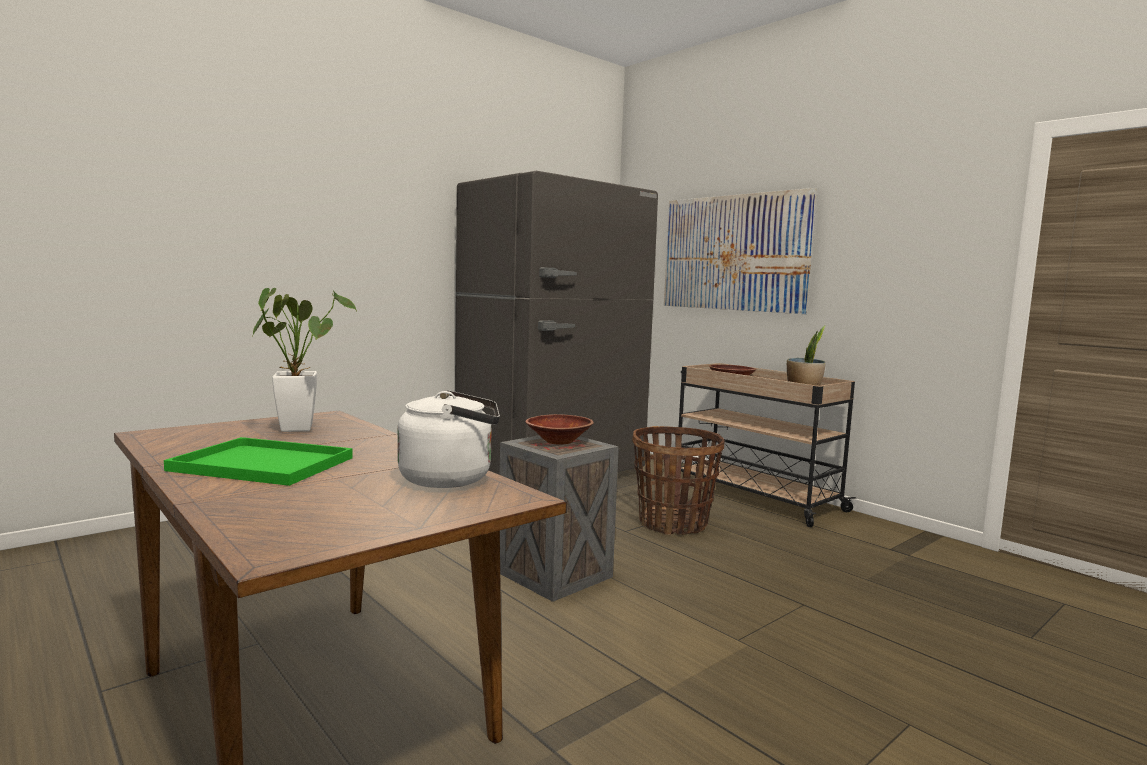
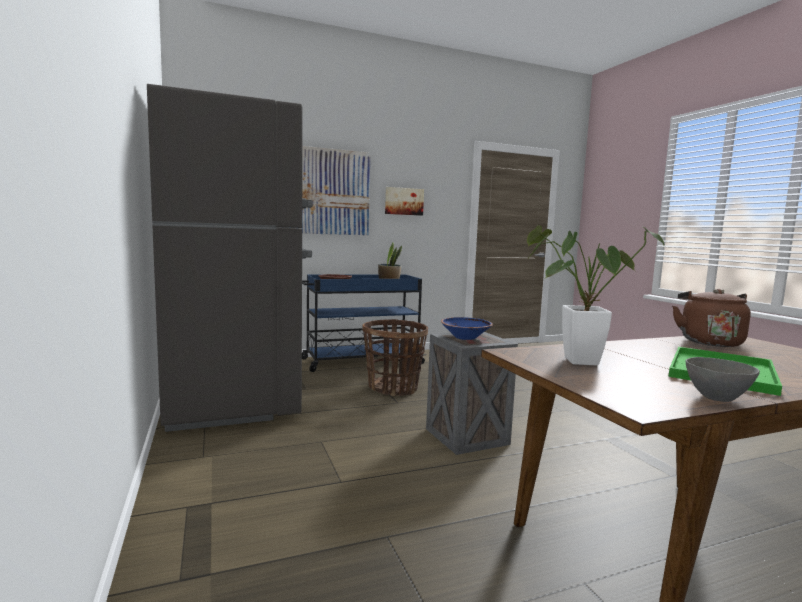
camera: 70 degrees left, 0 degrees up
white kettle [397,390,500,488] -> brown kettle [672,289,751,347]
brown bowl [525,414,594,445] -> blue bowl [441,317,493,340]
beige cart [679,363,856,527] -> blue cart [302,274,427,372]
none -> picture [385,187,424,216]
none -> grey bowl [686,357,760,402]

